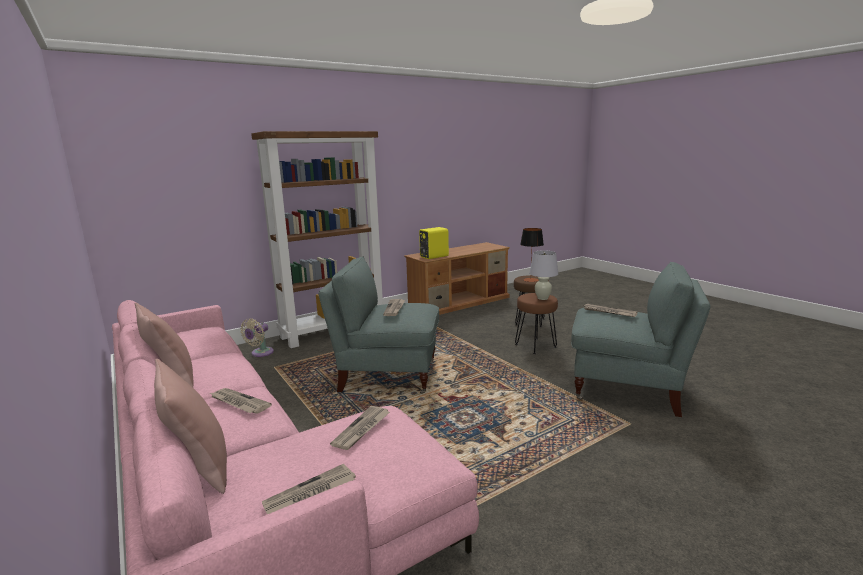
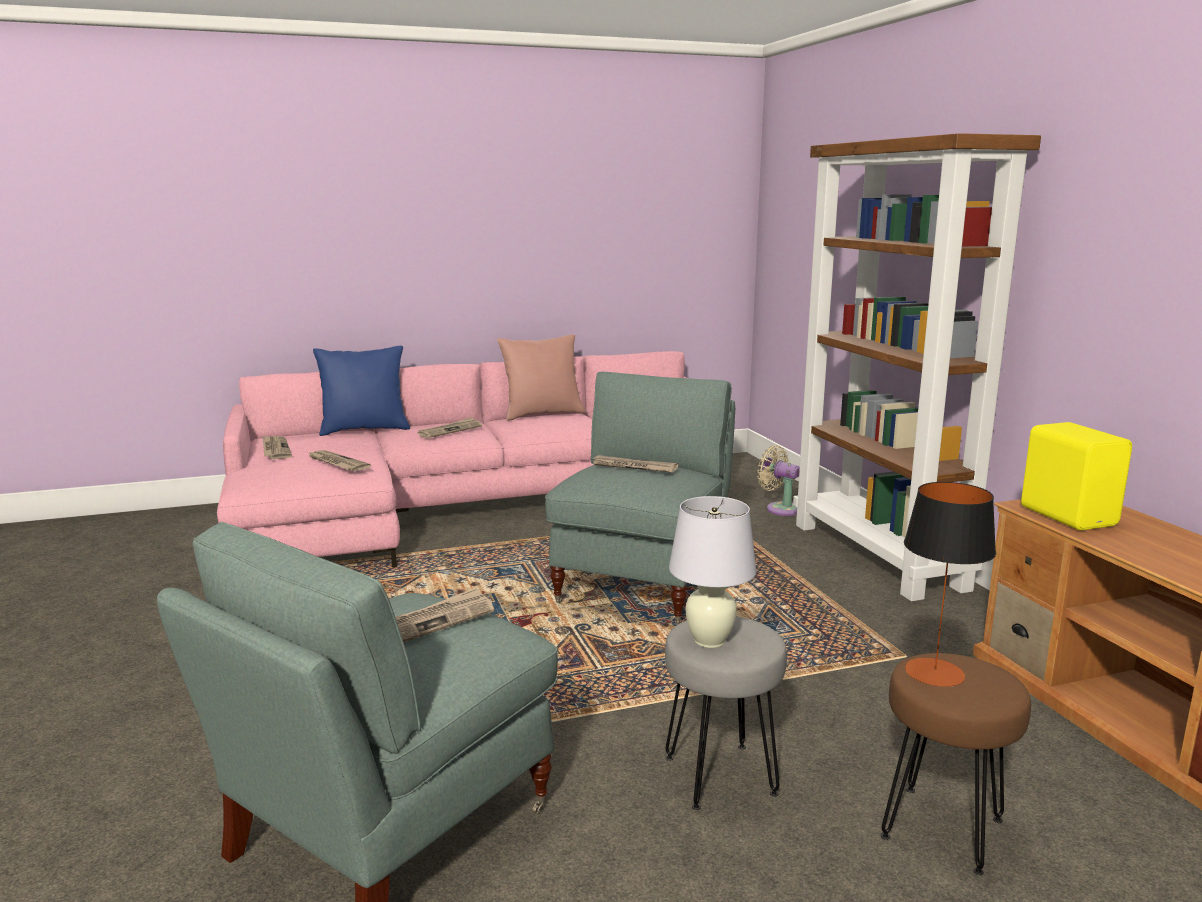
camera: 105 degrees right, 0 degrees up
pink pillow [154,359,227,494] -> blue pillow [313,346,410,436]
brown stool [515,293,558,354] -> grey stool [665,617,787,810]

